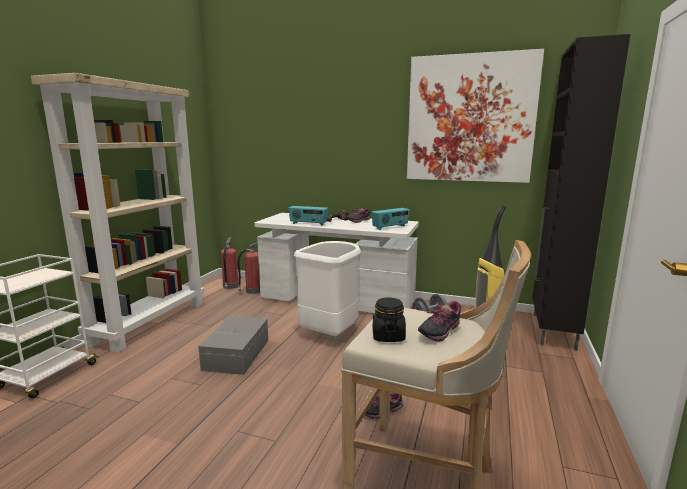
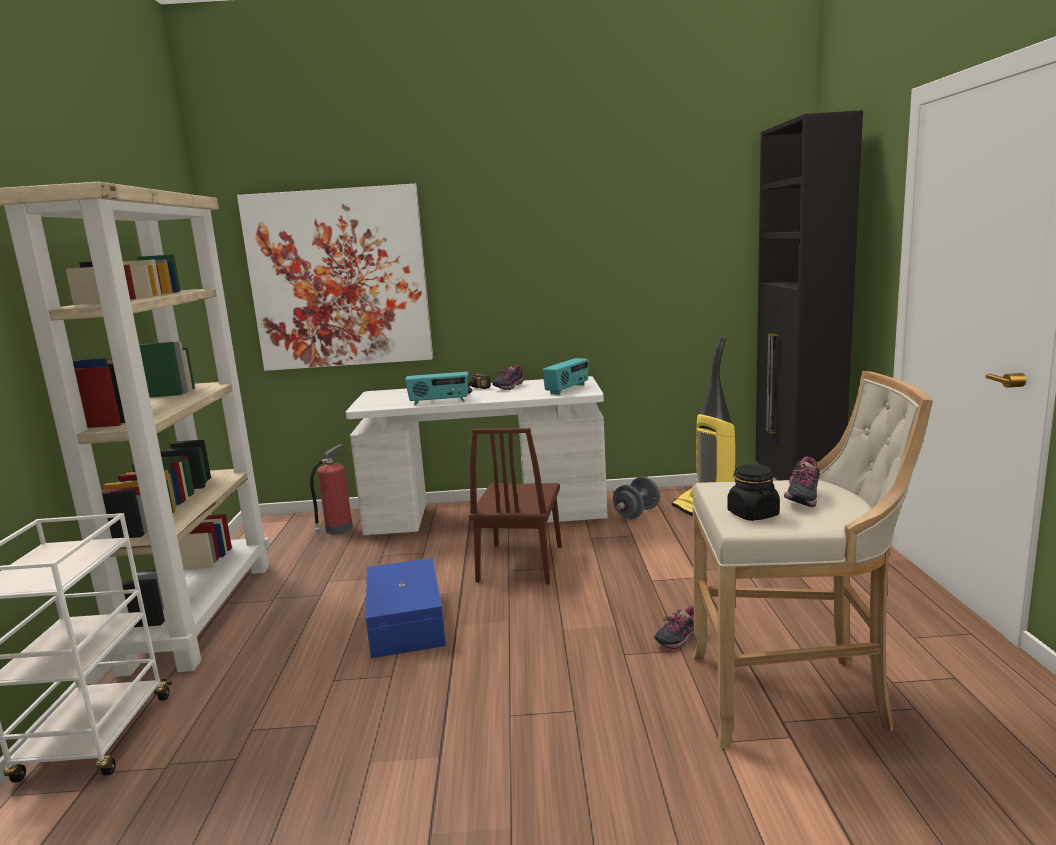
camera: 20 degrees left, 0 degrees up
grey storage box [198,316,268,375] -> blue storage box [366,558,446,658]
fire extinguisher [221,238,239,290] -> none
white trash can [294,241,361,336] -> brown chair [469,428,562,584]
picture [407,49,544,183] -> picture moved to [237,184,433,371]

